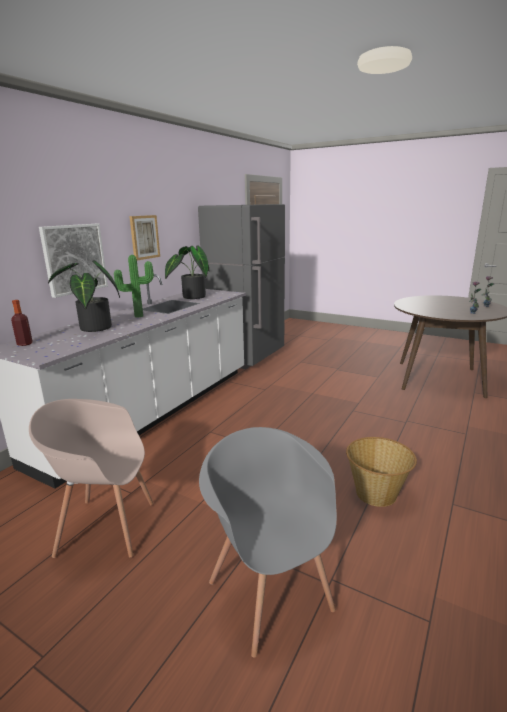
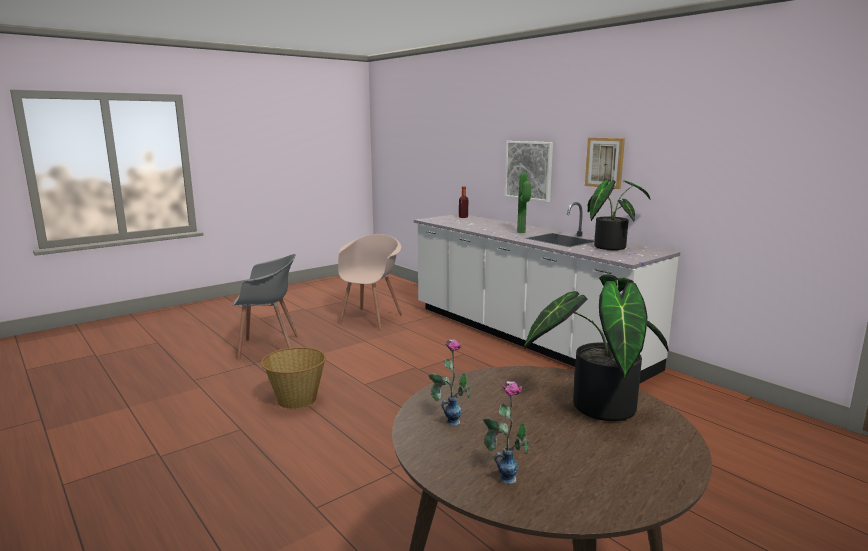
camera: 110 degrees right, 5 degrees down
potted plant [48,260,120,332] -> potted plant moved to [524,274,669,421]
grey fridge [198,204,285,369] -> none

